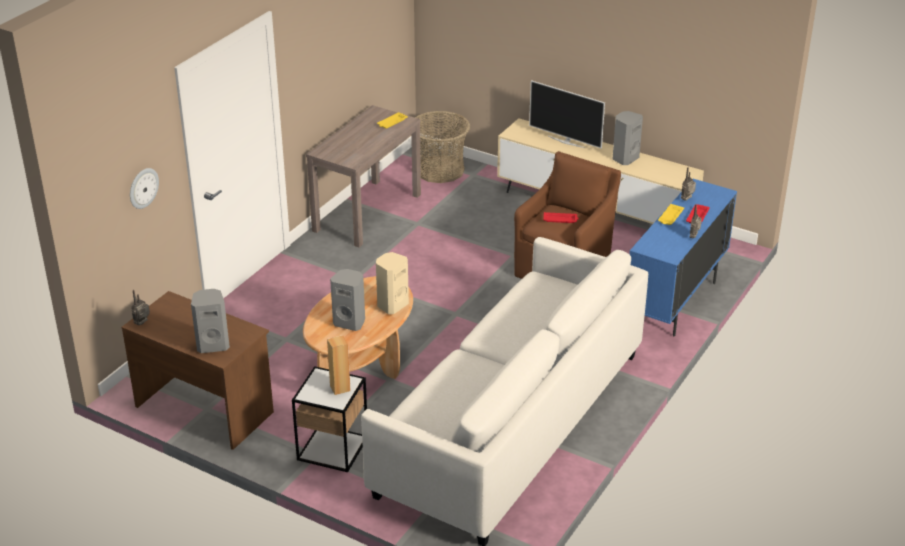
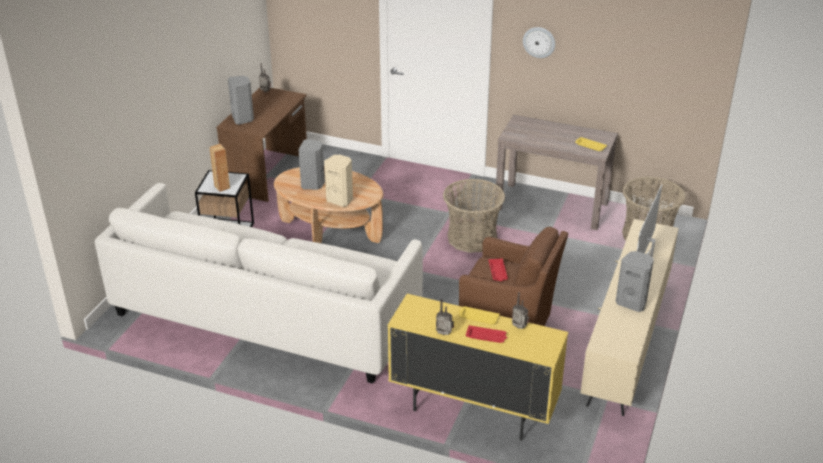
camera: 80 degrees right, 0 degrees up
wall clock [130,168,159,209] -> wall clock moved to [523,27,555,58]
blue cabinet [629,179,737,336] -> yellow cabinet [388,294,568,440]
none -> basket [443,179,505,253]

